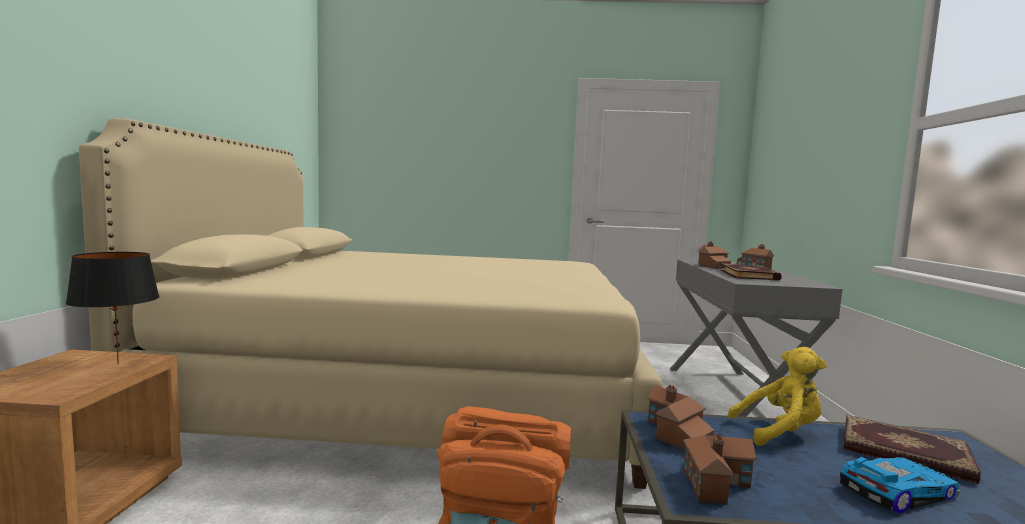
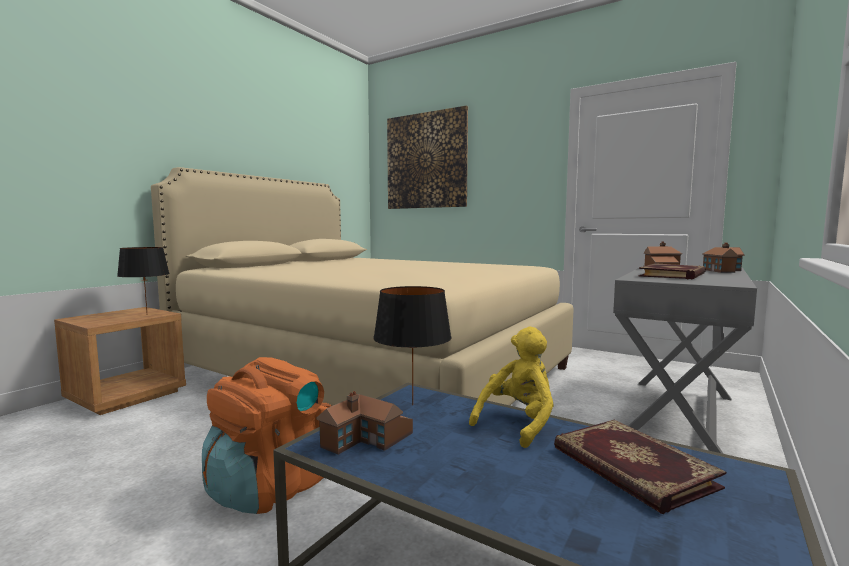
camera: 30 degrees right, 0 degrees up
toy house [647,385,714,451] -> black table lamp [373,286,452,405]
yellow plush toy [728,347,827,446] -> yellow plush toy turned 75 degrees counterclockwise [469,327,554,448]
toy car [840,457,960,513] -> none
none -> picture [387,106,468,209]

